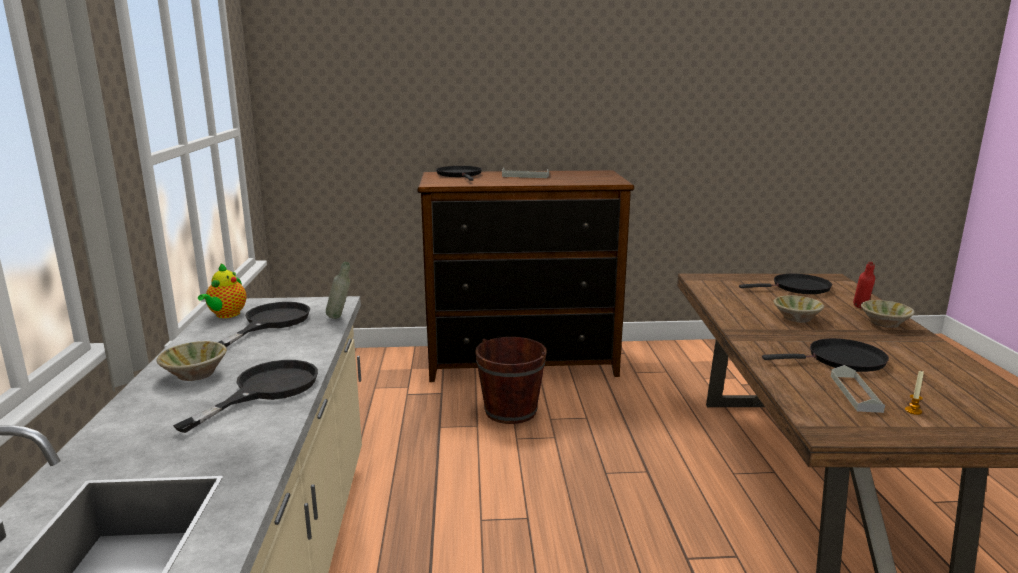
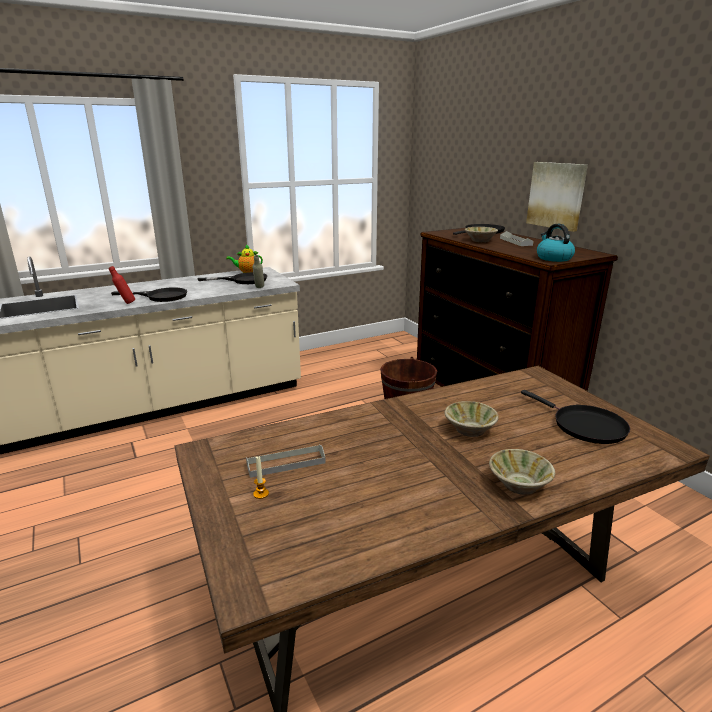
camera: 65 degrees right, 5 degrees up
beige bowl [157,341,227,381] -> beige bowl moved to [465,227,498,242]
black frying pan [762,338,889,372] -> none
red bottle [853,262,875,308] -> red bottle moved to [109,266,135,304]
none -> picture [526,162,588,232]
none -> kettle [537,224,575,262]

